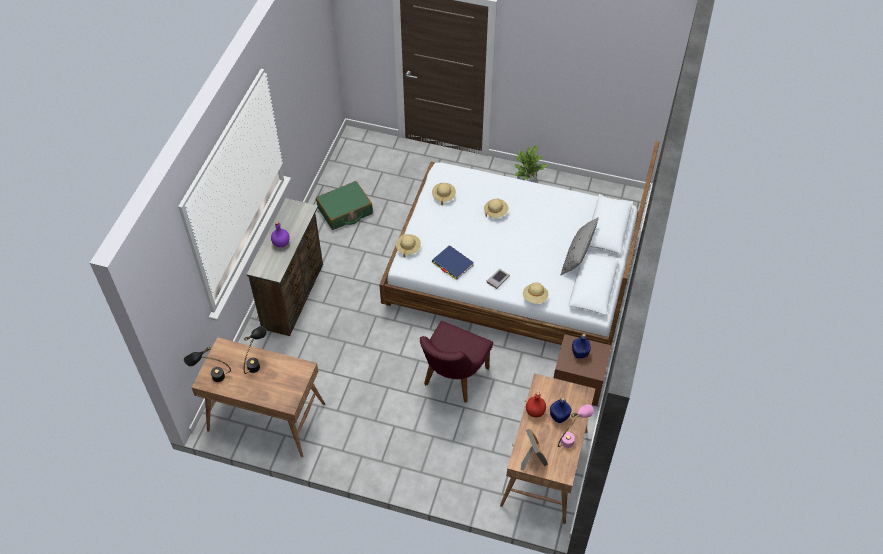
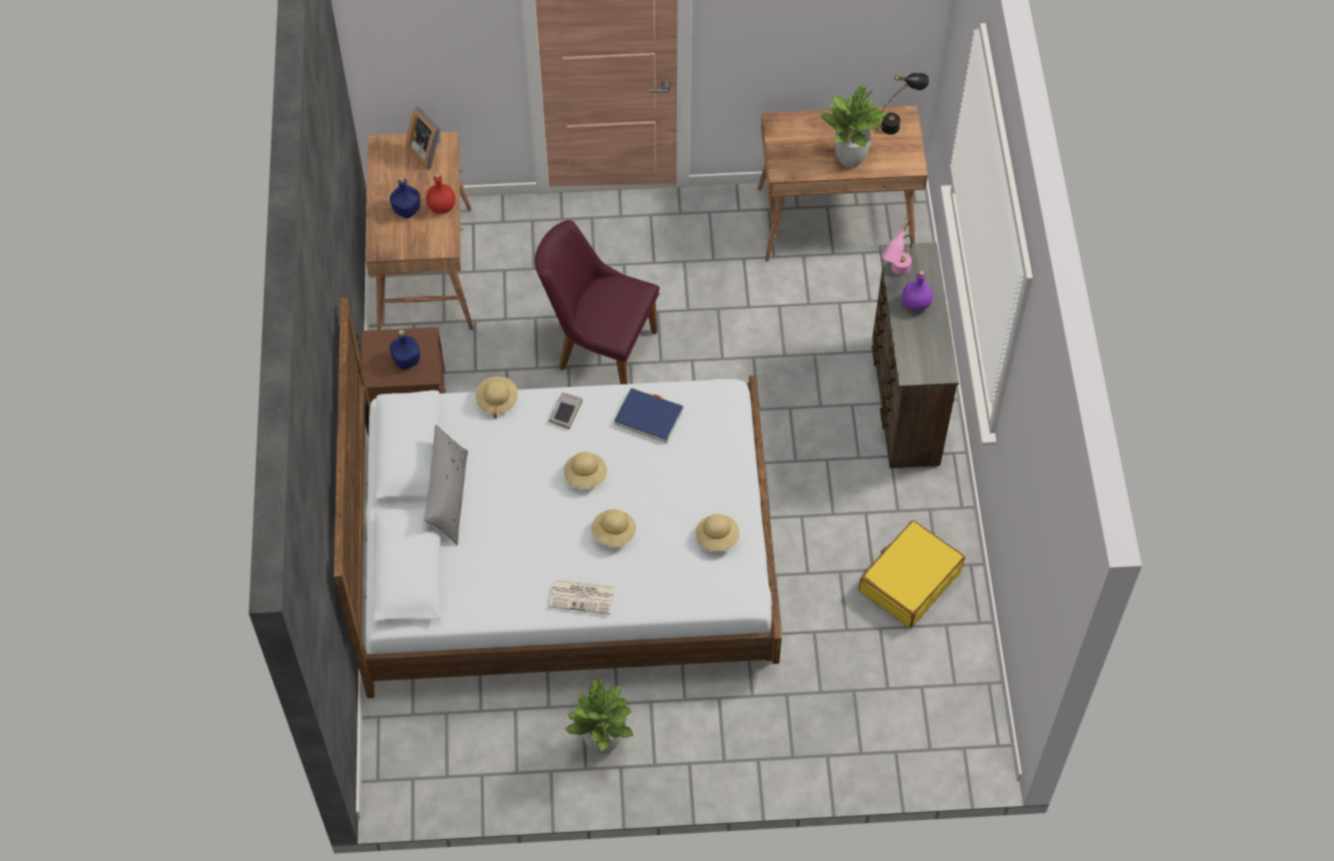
camera: 160 degrees right, 5 degrees up
black table lamp [244,326,267,374] -> potted plant [821,85,887,167]
green suitcase [316,181,373,230] -> yellow suitcase [859,520,965,628]
beige hat [396,234,421,258] -> beige hat moved to [564,452,607,488]
purple chair [420,321,493,403] -> purple chair turned 75 degrees counterclockwise [535,220,660,384]
pink table lamp [558,404,594,448] -> pink table lamp moved to [882,218,912,276]
none -> newspaper [549,580,615,614]

